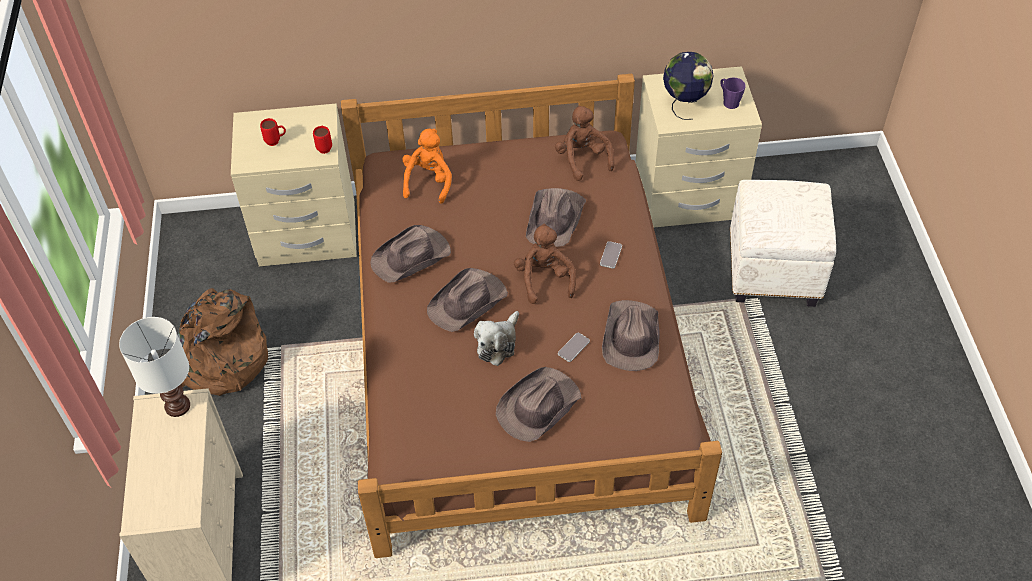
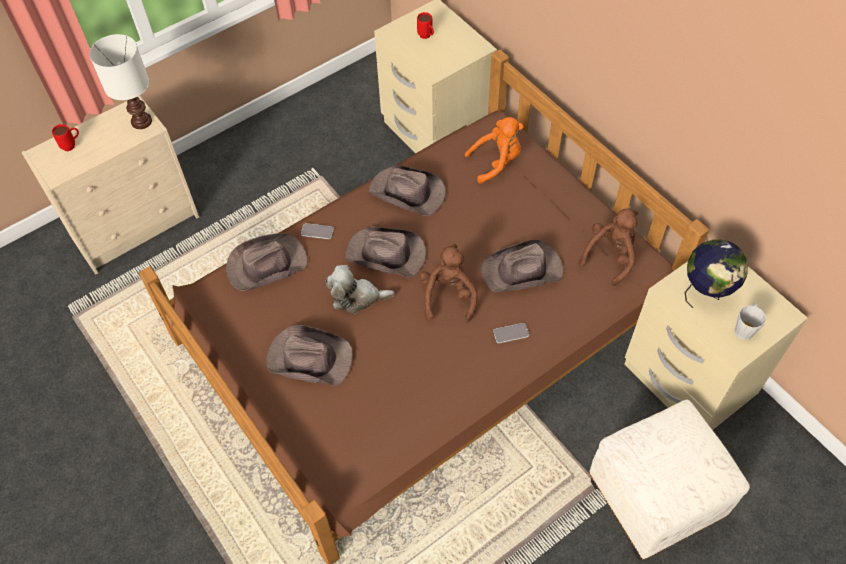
camera: 60 degrees right, 5 degrees up
brown backpack [178,288,268,396] -> none
red mug [313,126,332,154] -> red mug moved to [52,124,79,151]
brown plush toy [514,223,576,304] -> brown plush toy turned 45 degrees counterclockwise [419,244,477,322]
phone [558,333,590,362] -> phone moved to [301,223,334,239]
brown hat [602,300,659,371] -> brown hat moved to [226,233,307,291]
purple mug [720,77,746,109] -> grey mug [735,303,766,340]

